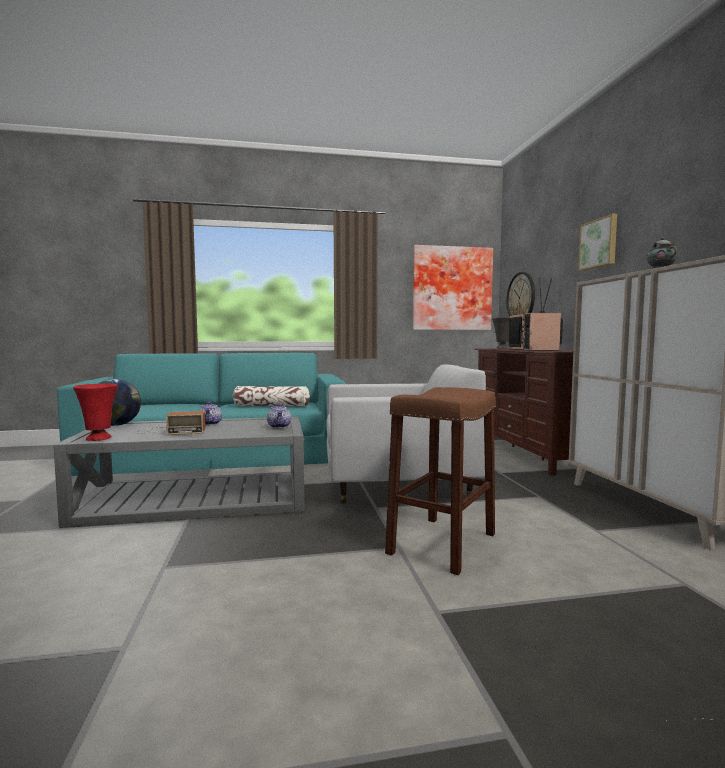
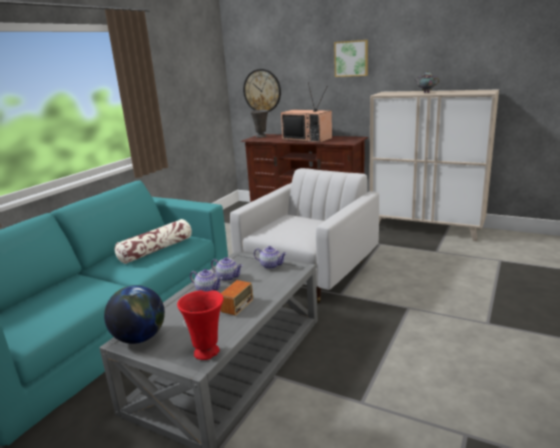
camera: 50 degrees left, 15 degrees up
brown stool [385,387,496,575] -> none
picture [413,245,493,330] -> none
none -> teapot [211,257,243,281]

